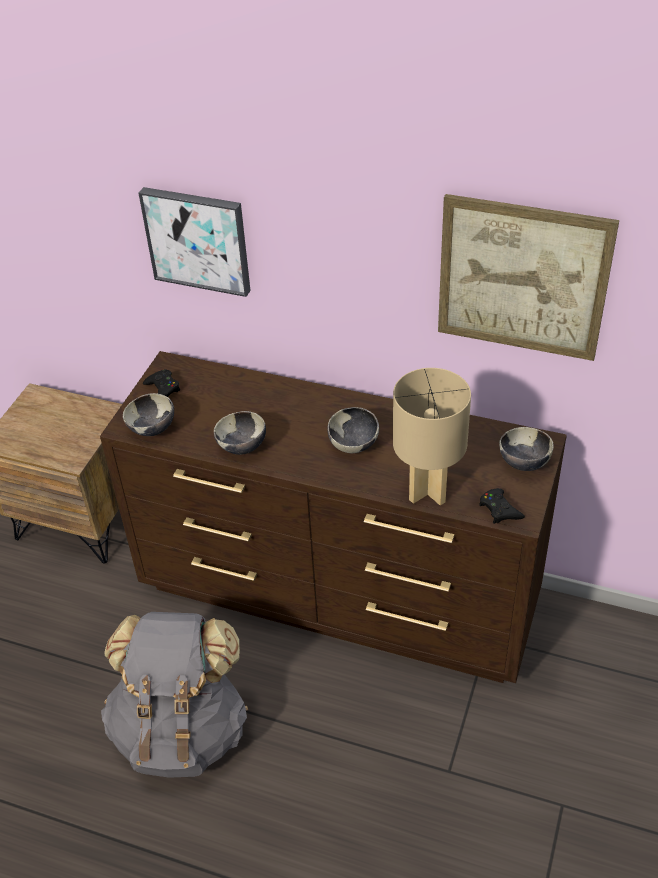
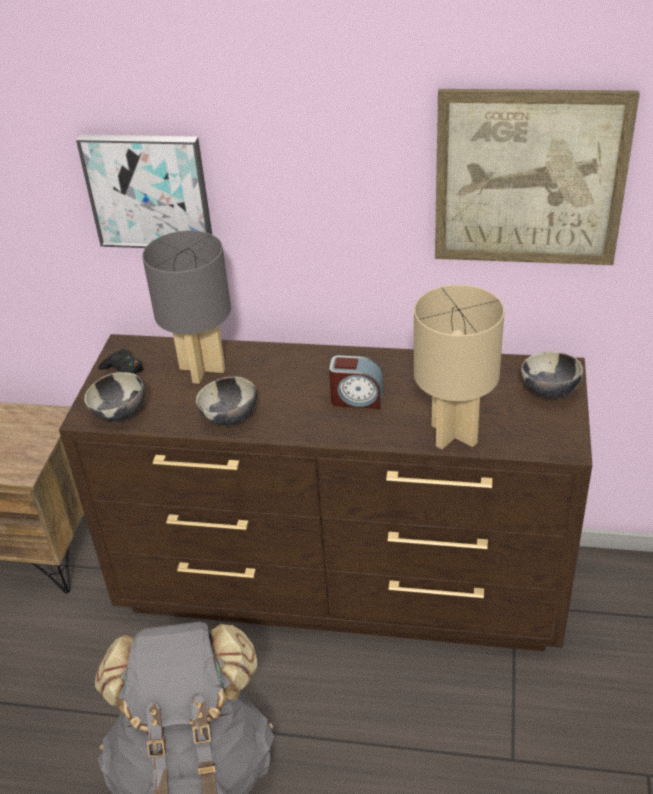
camera: 10 degrees left, 5 degrees down
bowl [327,407,379,453] -> alarm clock [329,355,383,409]
black game controller [479,488,525,524] -> none
none -> grey table lamp [142,230,231,384]

